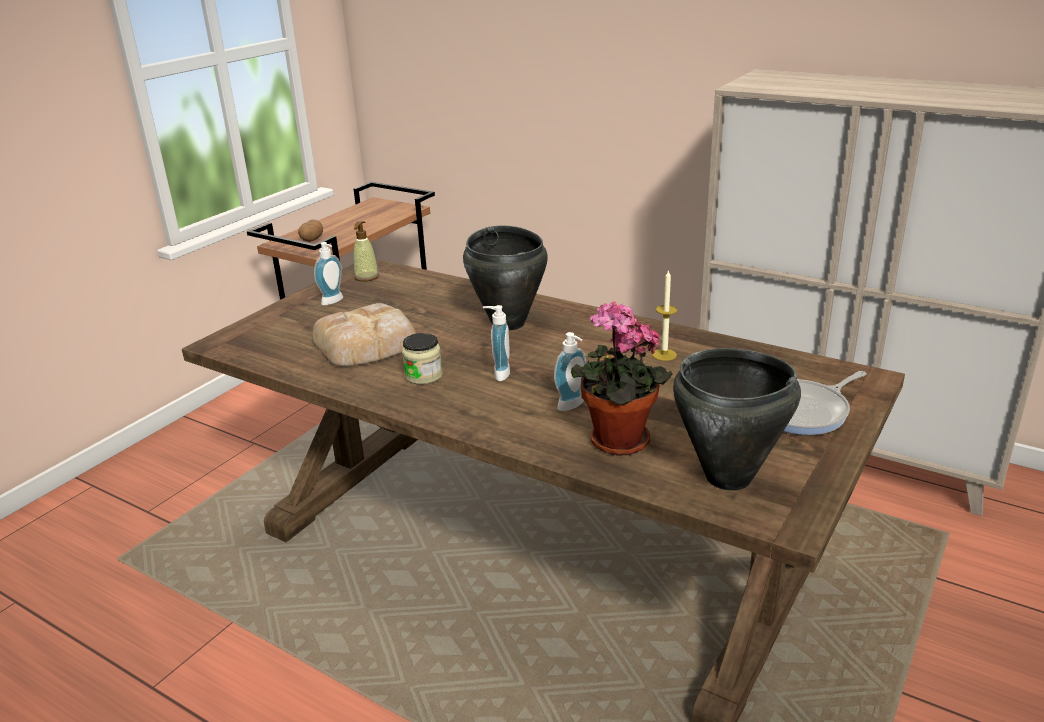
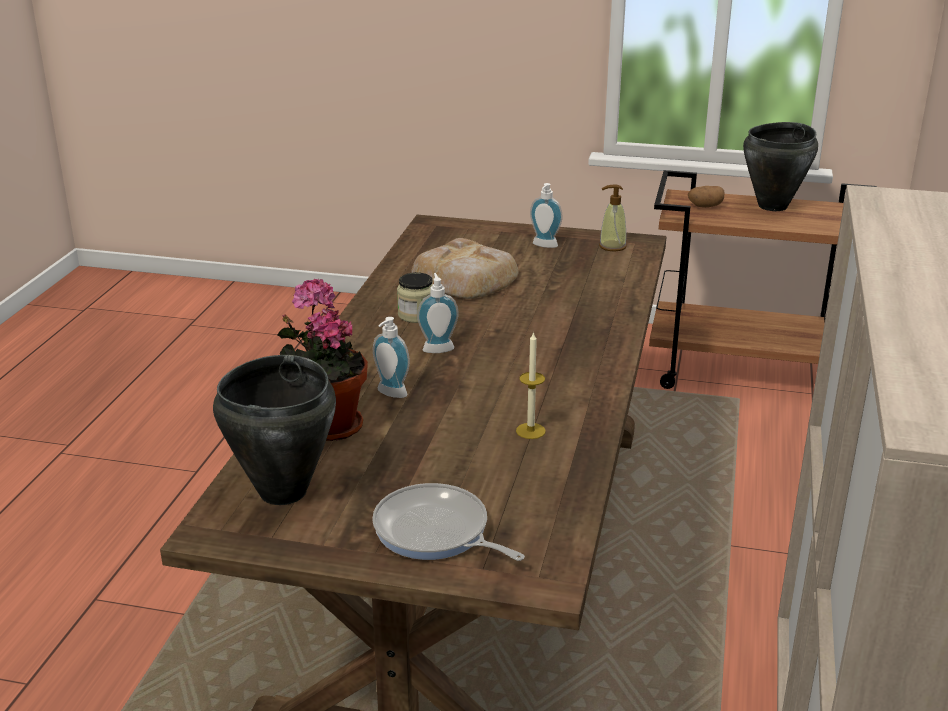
camera: 70 degrees right, 0 degrees up
black cooking pot [463,226,548,331] -> black cooking pot moved to [743,122,818,211]

